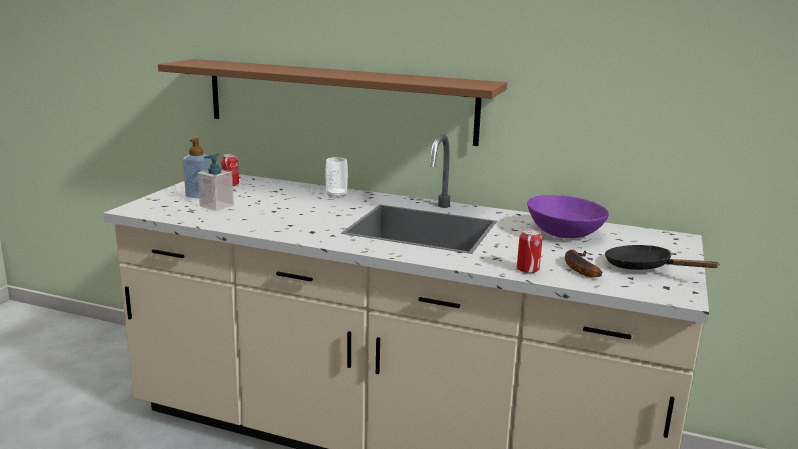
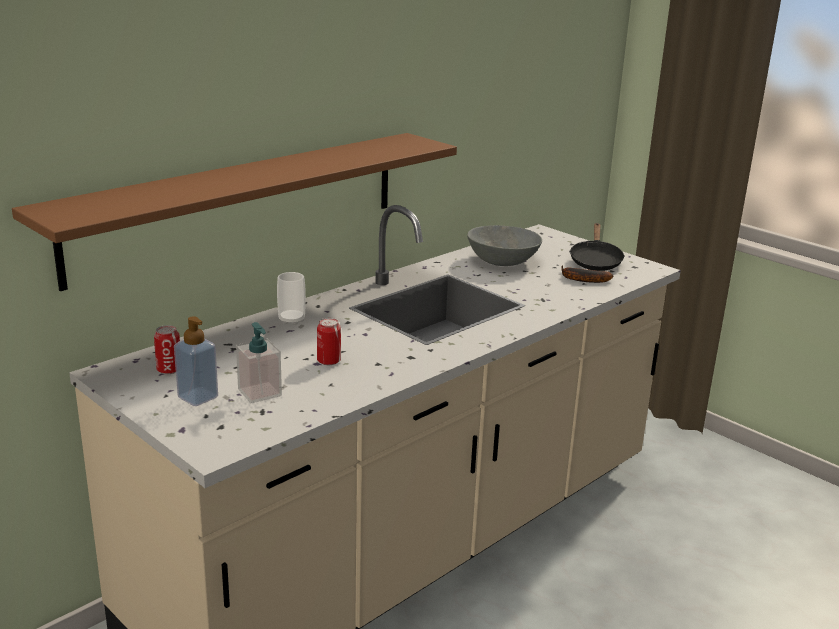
camera: 65 degrees left, 5 degrees up
can [517,229,542,274] -> can moved to [317,318,341,365]
purple bowl [527,195,609,238] -> grey bowl [467,225,542,266]
black frying pan [605,245,720,270] -> black frying pan turned 60 degrees counterclockwise [569,223,625,271]

